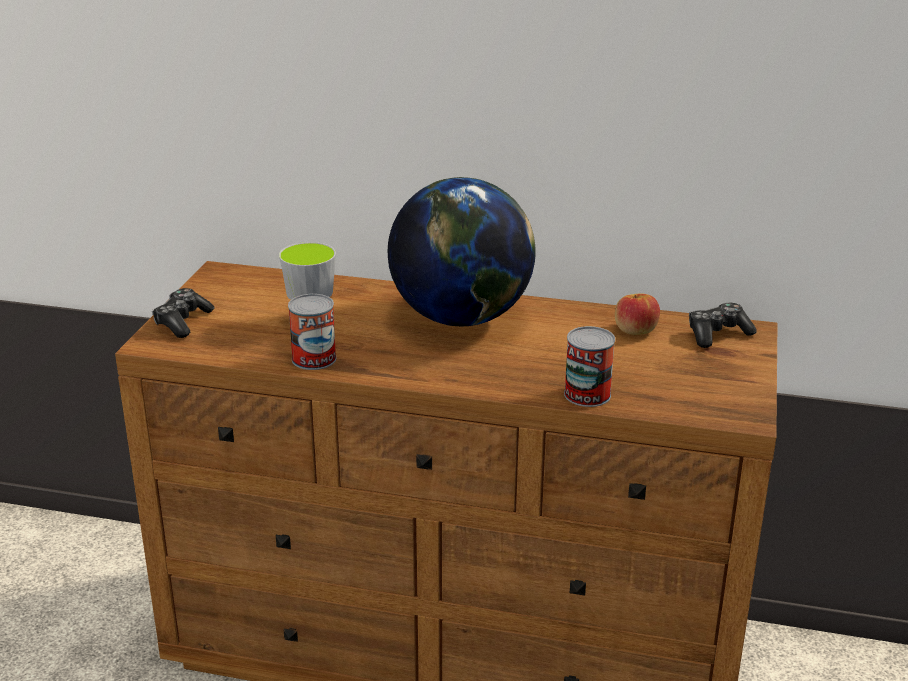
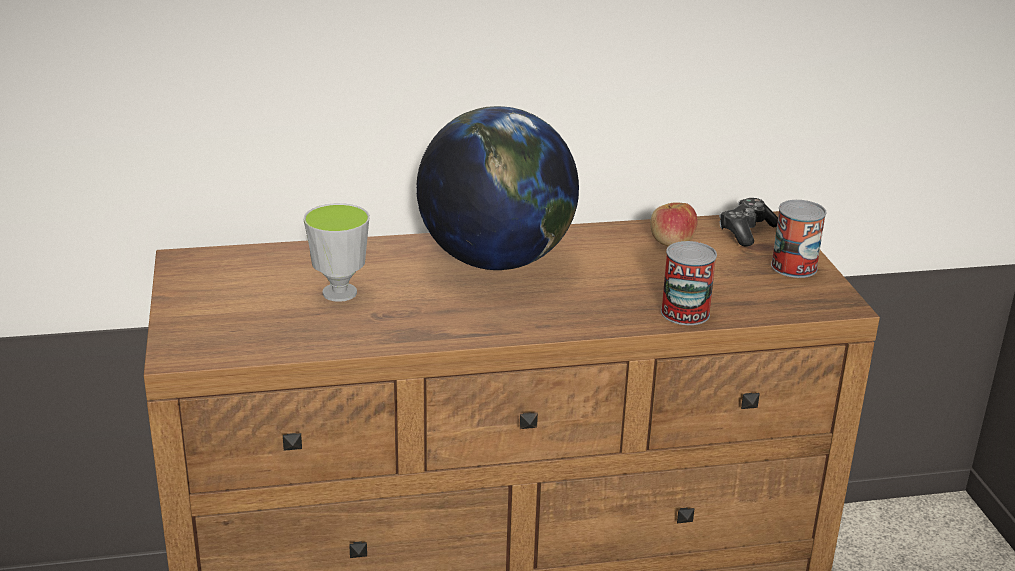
camera: 25 degrees left, 0 degrees up
game controller [152,288,214,338] -> none
can [288,294,336,370] -> can moved to [771,200,826,278]

